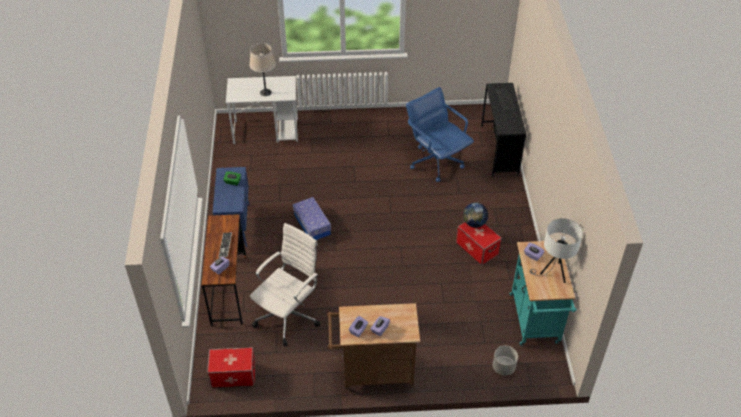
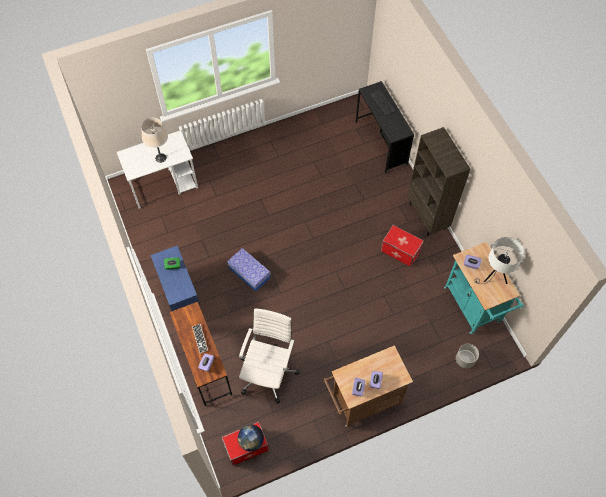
camera: 20 degrees left, 15 degrees up
blue office chair [406,87,474,182] -> none
globe [463,203,488,228] -> globe moved to [238,425,264,452]
none -> brown bookcase [408,127,470,236]

